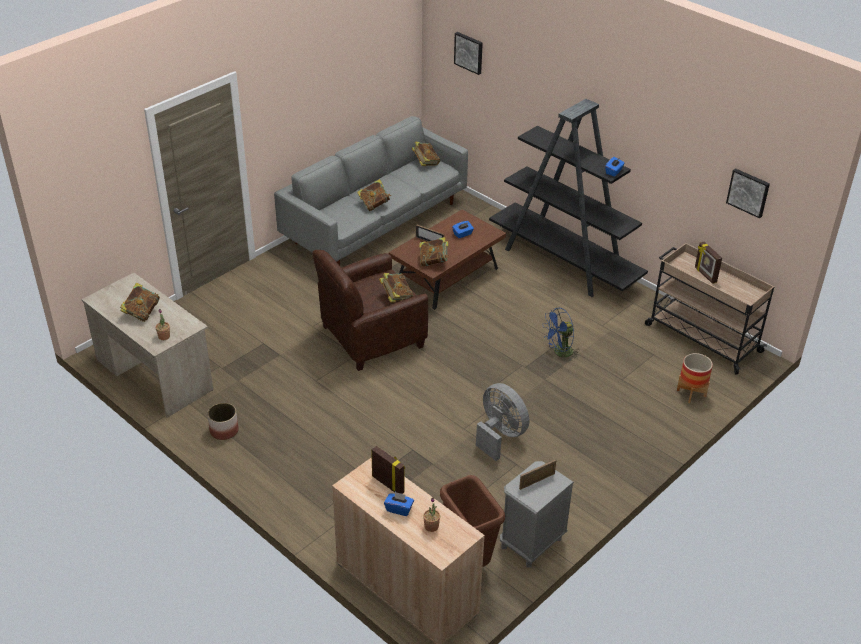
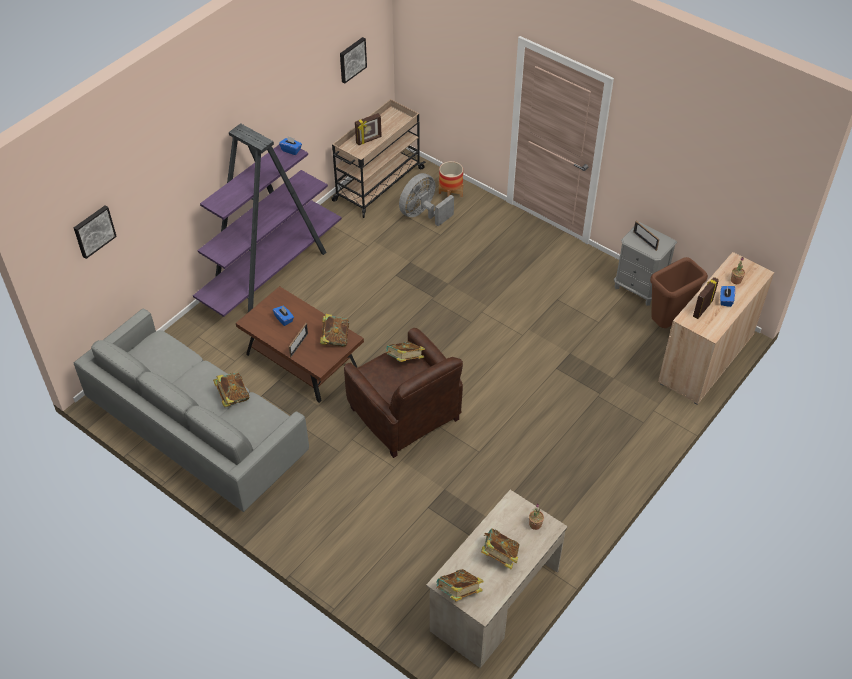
camera: 95 degrees left, 10 degrees up
planter [207,403,239,440] -> none
book [412,142,440,166] -> book moved to [436,569,484,601]
grey fan [476,383,529,461] -> grey fan moved to [399,173,454,226]
black bookcase [489,99,648,297] -> purple bookcase [193,123,342,317]
blue fan [543,308,580,362] -> none

